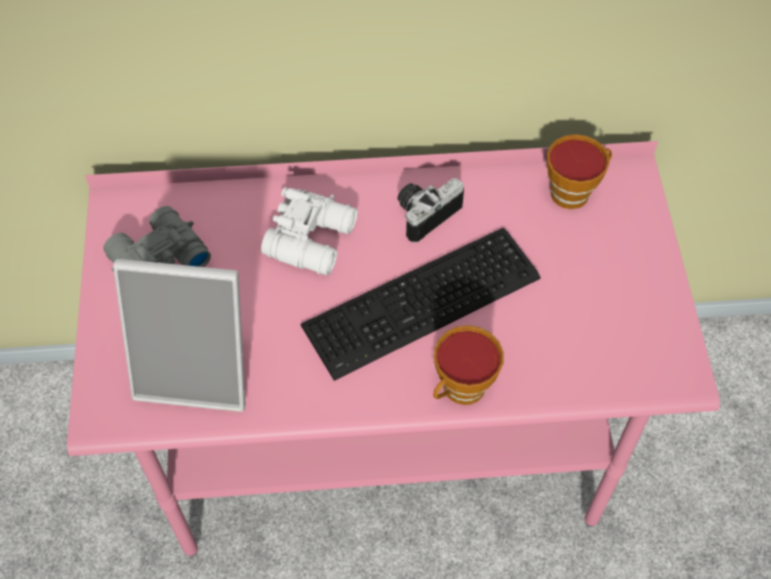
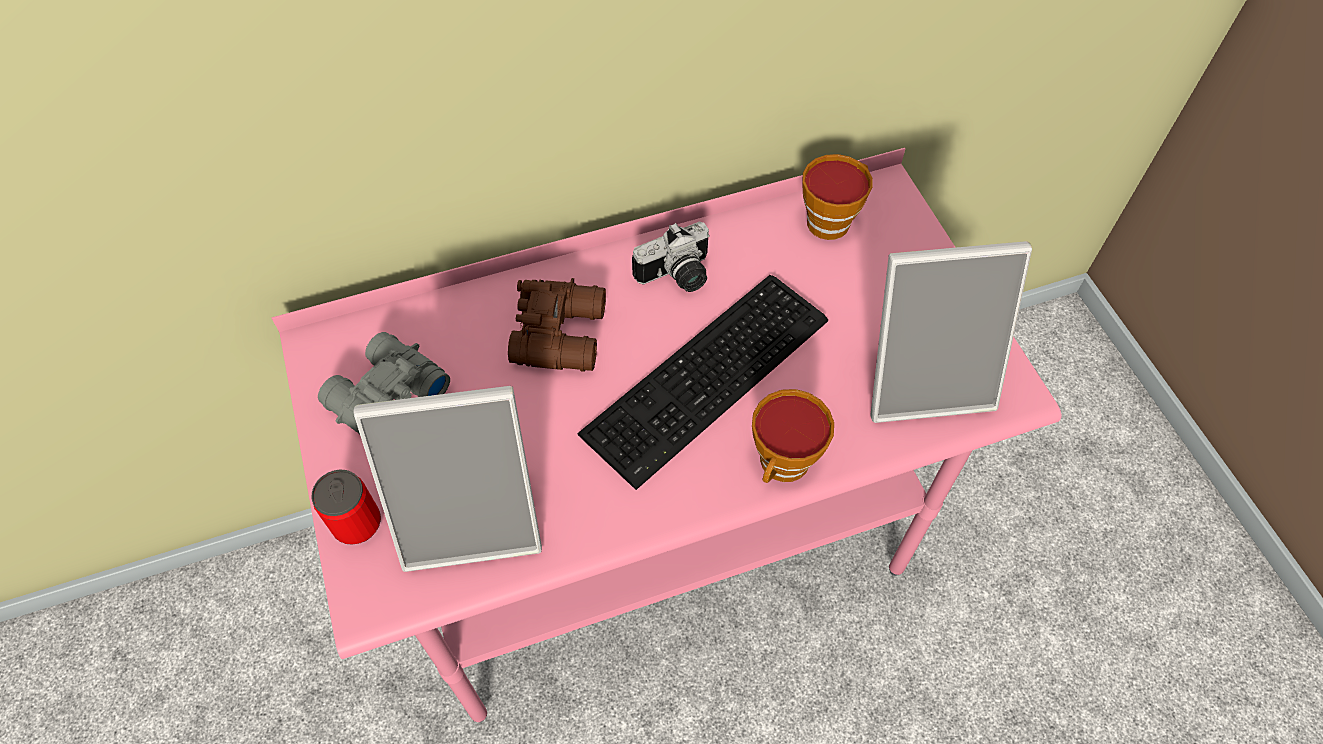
camera: 15 degrees left, 0 degrees up
white binoculars [261,187,358,275] -> brown binoculars [508,278,606,372]
camera [398,178,464,243] -> camera turned 150 degrees counterclockwise [632,222,710,292]
none -> can [312,470,381,545]
none -> picture frame [871,241,1032,423]

